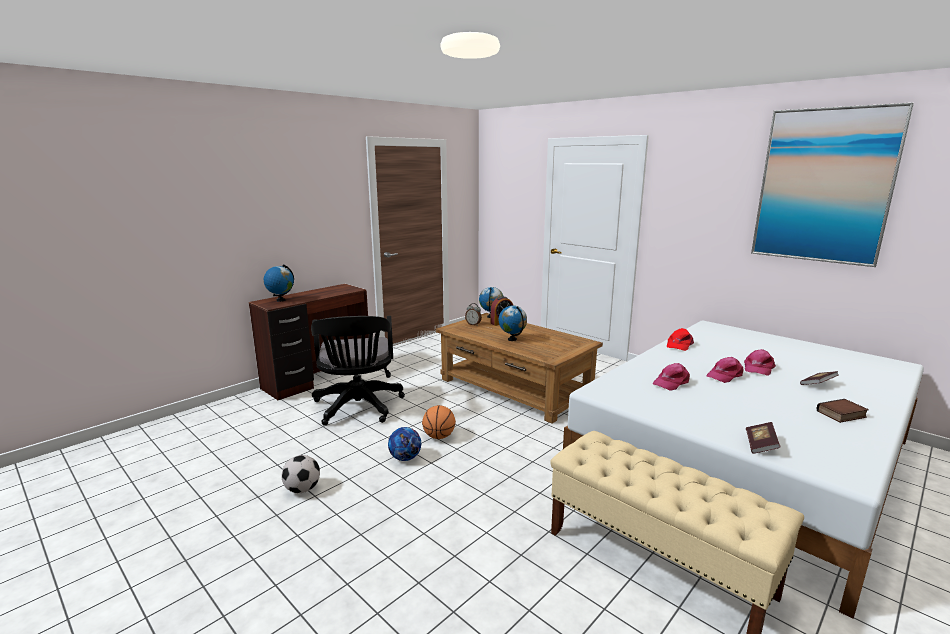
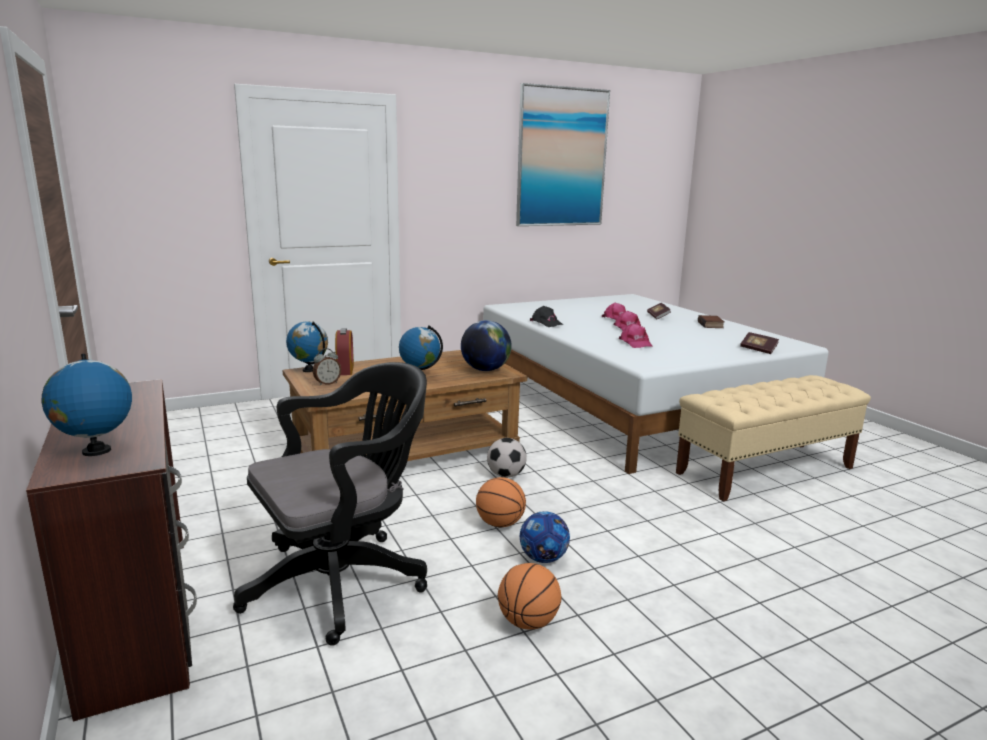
camera: 70 degrees left, 0 degrees up
football [281,455,320,493] -> football moved to [487,438,527,478]
black office chair [311,316,405,426] -> black office chair turned 45 degrees counterclockwise [233,362,427,646]
red cap [667,328,694,351] -> black cap [530,306,563,327]
none -> globe [461,320,512,371]
none -> basketball [498,563,561,629]

